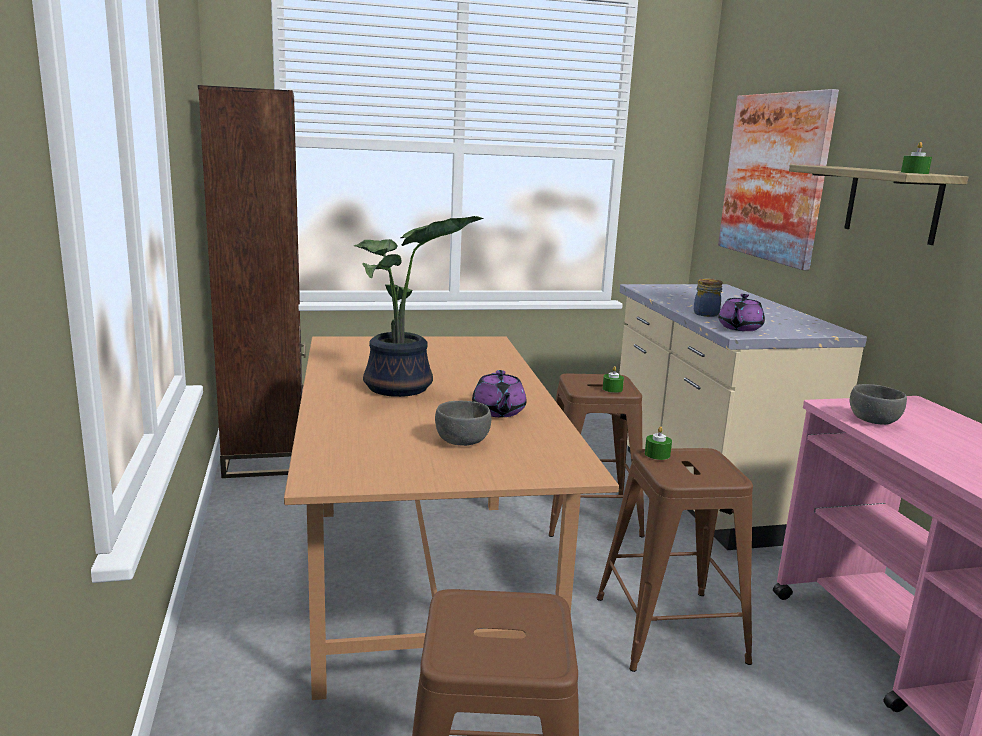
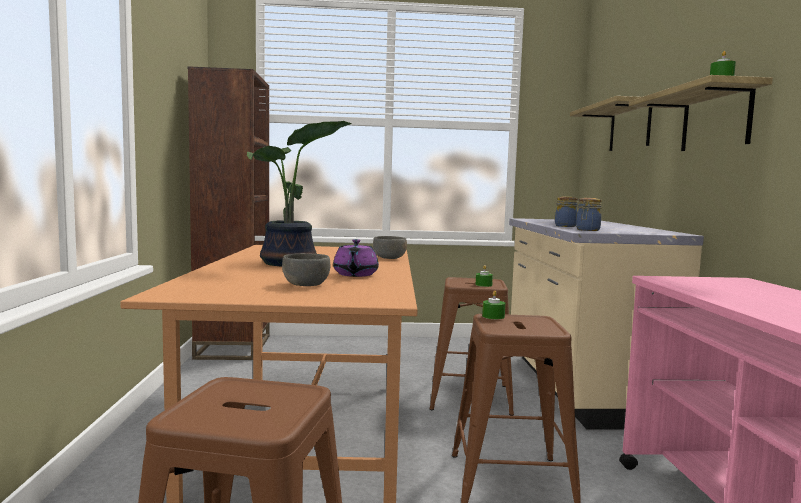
camera: 10 degrees right, 10 degrees down
picture [718,89,839,270] -> shelf [570,96,652,151]
purple teapot [718,294,765,331] -> jar [576,198,602,231]
grey bowl [850,384,907,425] -> grey bowl moved to [373,236,407,259]

